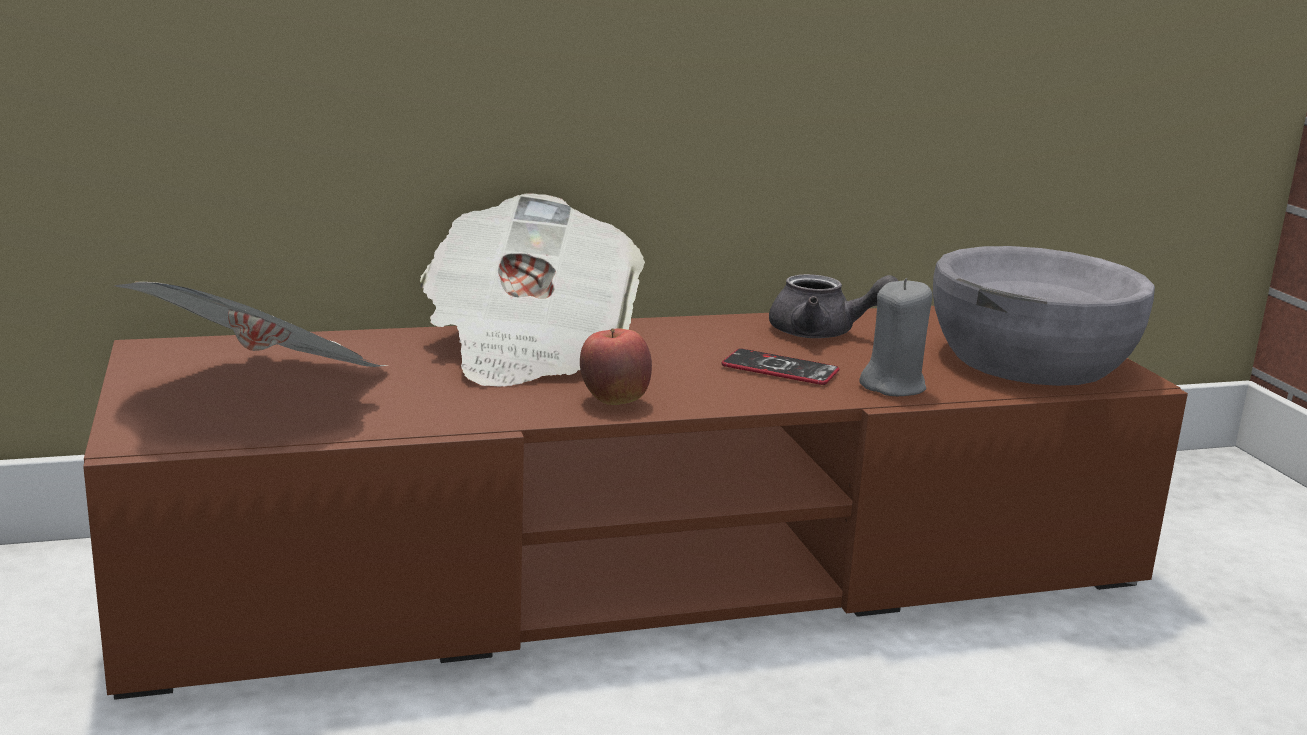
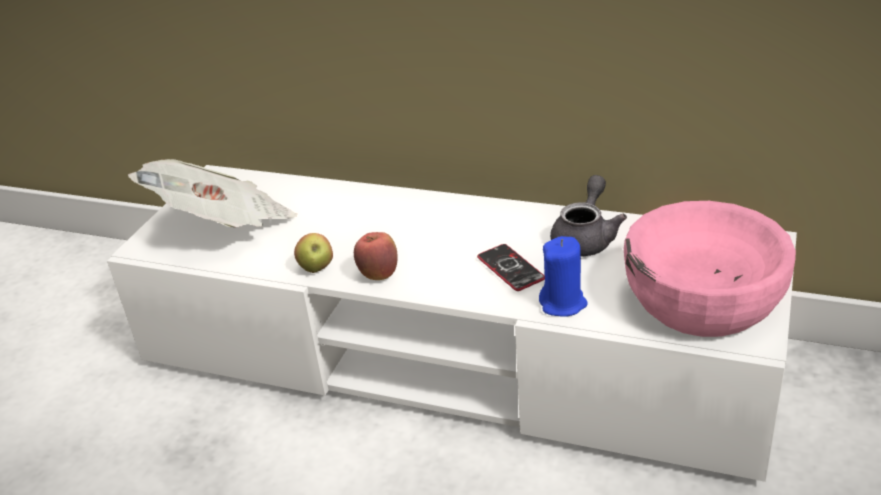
camera: 40 degrees right, 15 degrees up
brown tv stand [83,306,1188,700] -> white tv stand [107,165,797,482]
newspaper [420,193,645,386] -> none
grey teapot [769,274,898,338] -> grey teapot turned 120 degrees counterclockwise [550,175,627,257]
grey candle [859,278,932,396] -> blue candle [539,236,588,317]
grey bowl [933,246,1155,386] -> pink bowl [624,201,796,337]
none -> apple [294,233,333,273]

